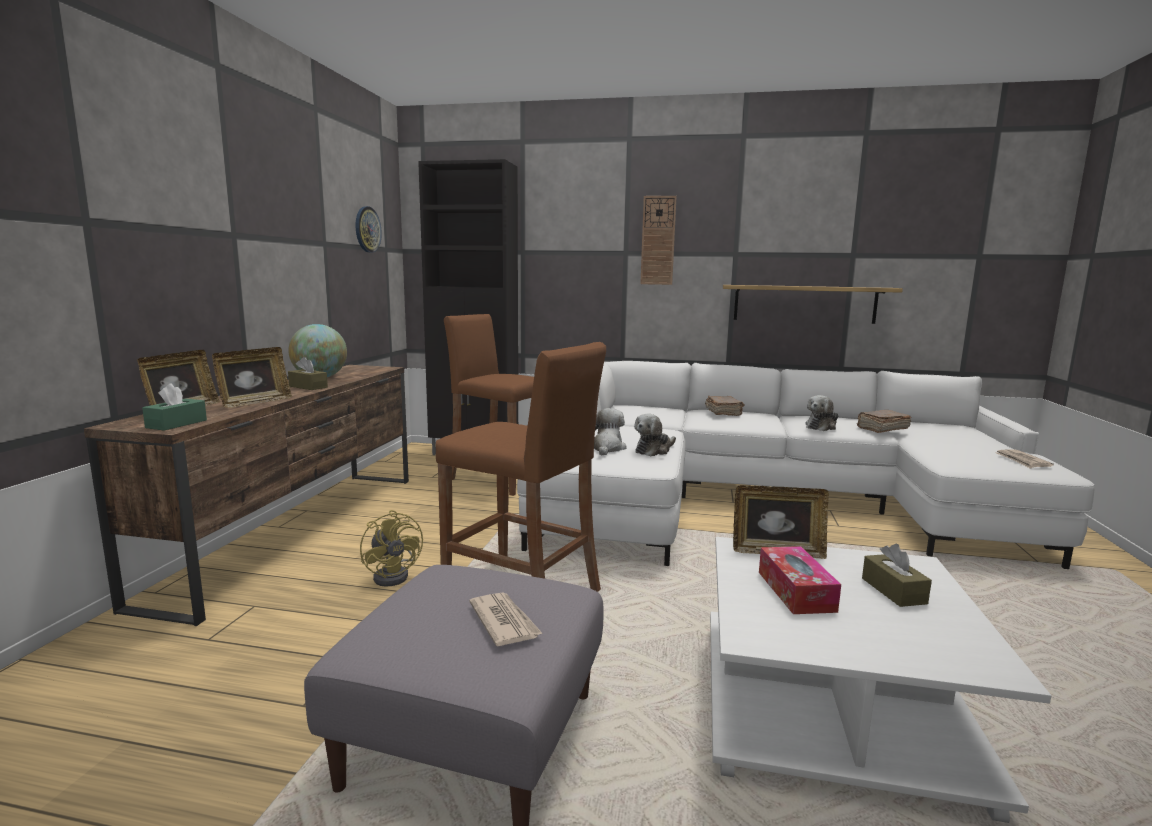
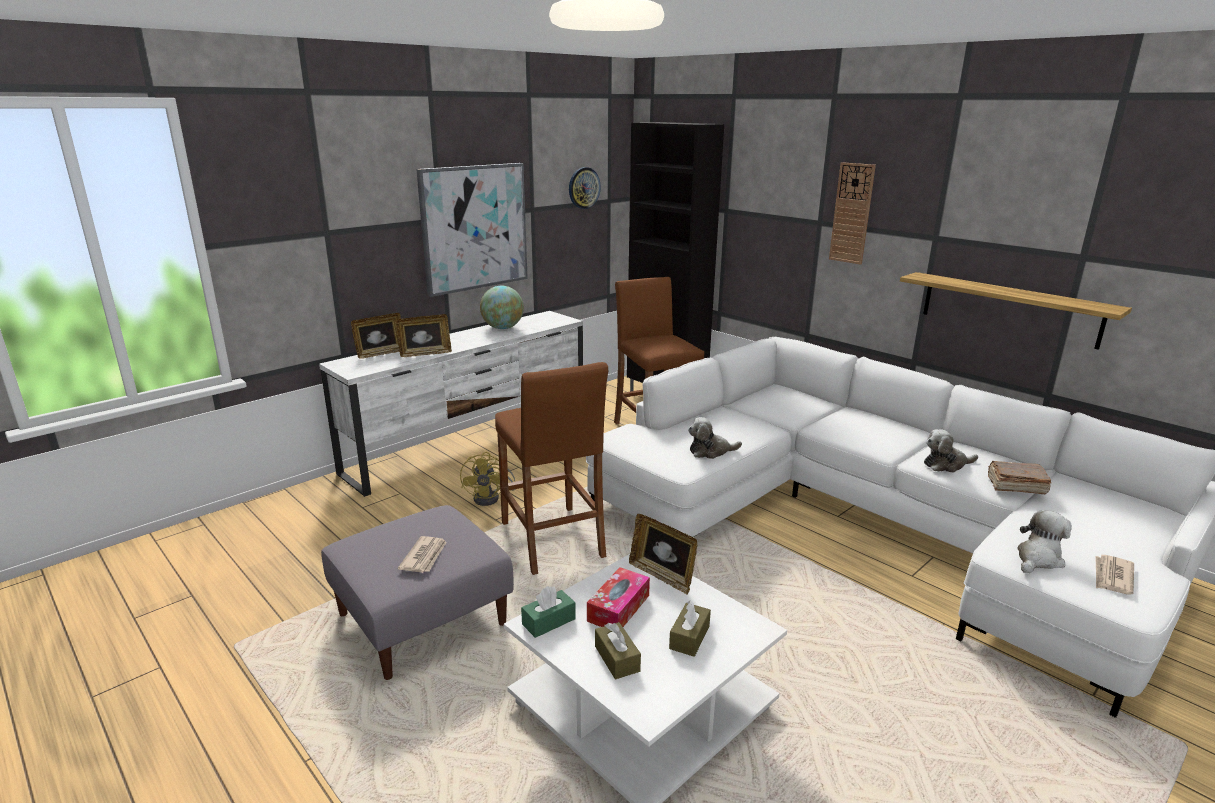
camera: 35 degrees right, 10 degrees up
brown tv stand [84,365,409,626] -> white tv stand [319,311,583,497]
green tissue box [142,383,207,431] -> green tissue box moved to [521,586,576,638]
brown tissue box [288,357,328,390] -> brown tissue box moved to [595,622,641,680]
plush toy [594,408,626,455] -> plush toy moved to [1017,510,1072,573]
brown book [705,396,744,416] -> none
none -> picture [416,163,528,297]

